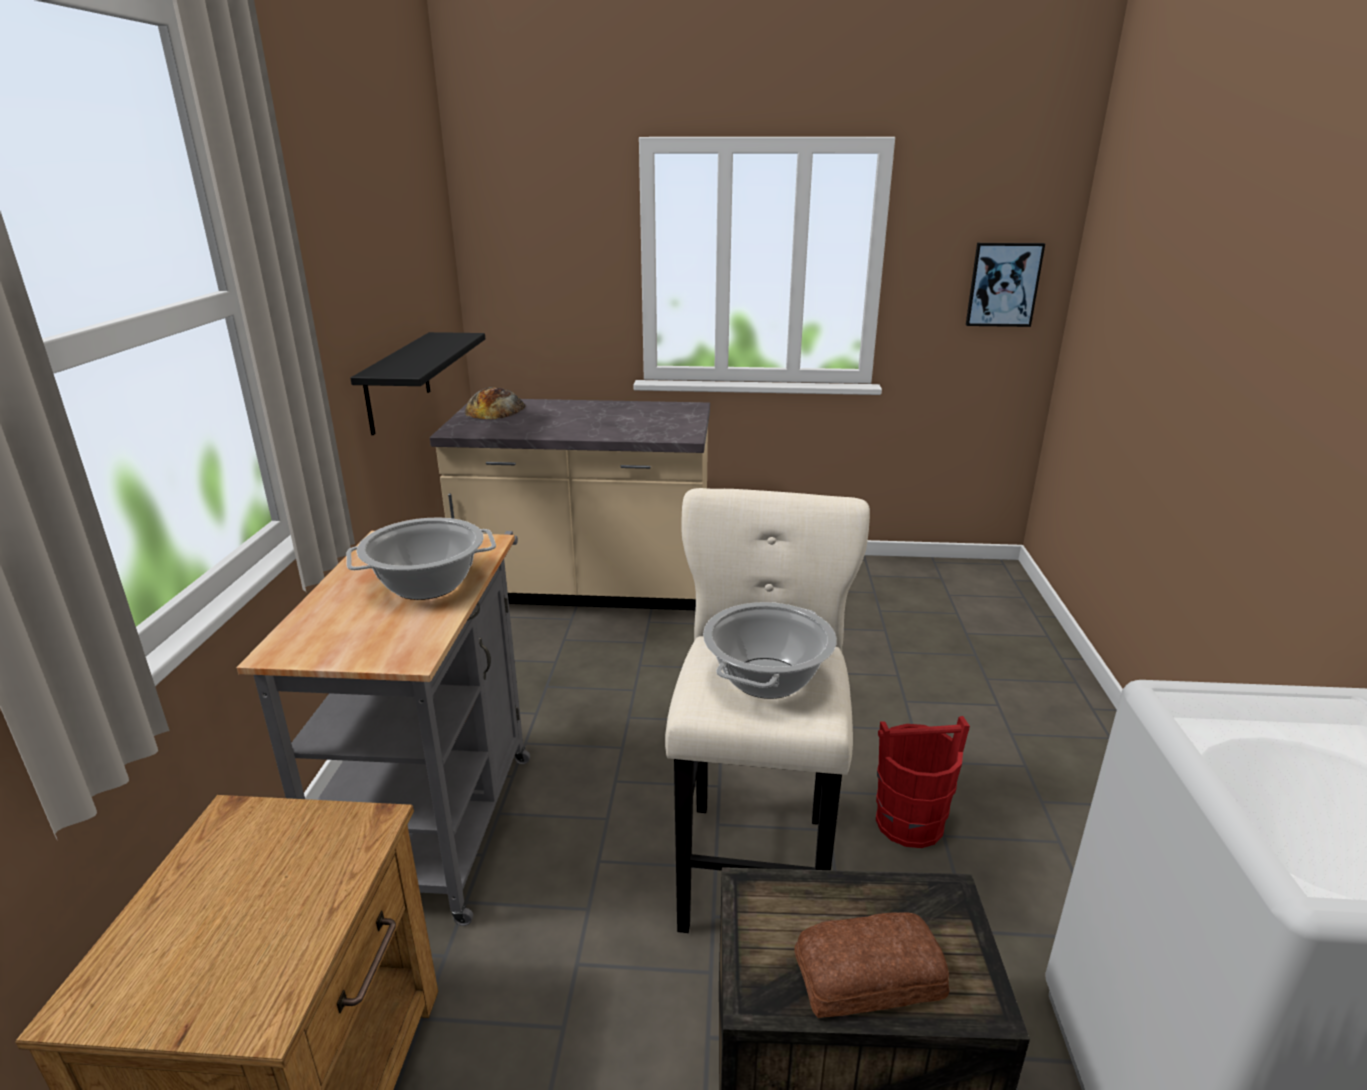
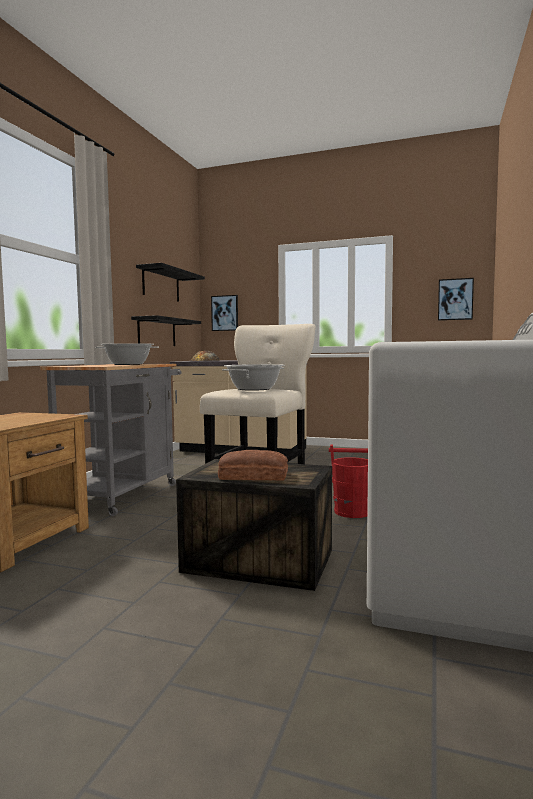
camera: 15 degrees right, 20 degrees down
none -> black shelf [136,263,205,302]
none -> picture [211,295,238,331]

